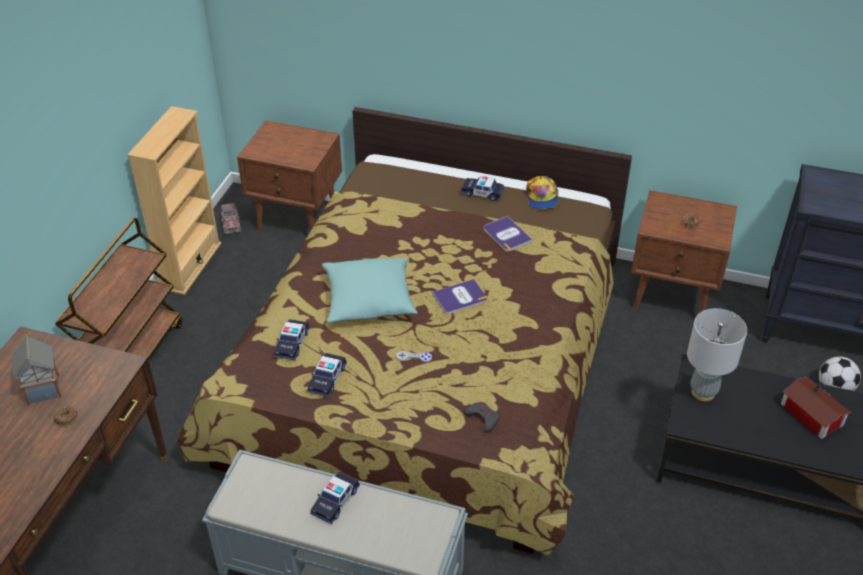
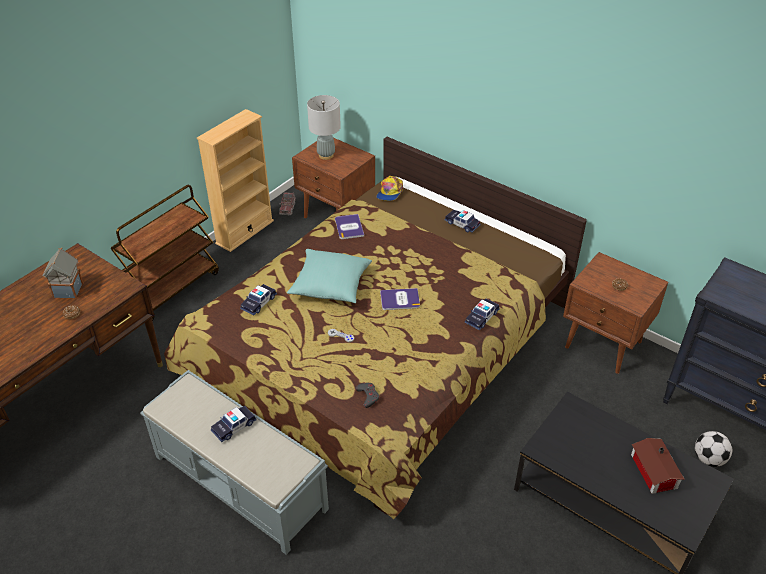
camera: 20 degrees right, 0 degrees up
toy car [307,353,347,397] -> toy car moved to [465,299,500,330]
book [483,216,532,251] -> book moved to [335,214,364,239]
cap [526,176,558,209] -> cap moved to [376,176,403,201]
grey table lamp [687,308,747,401] -> grey table lamp moved to [307,95,341,160]

